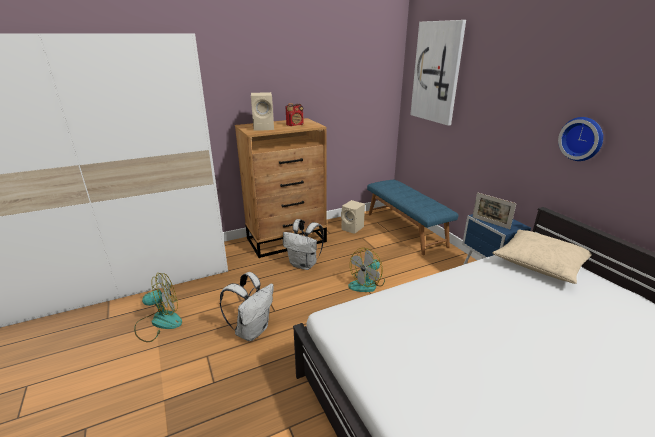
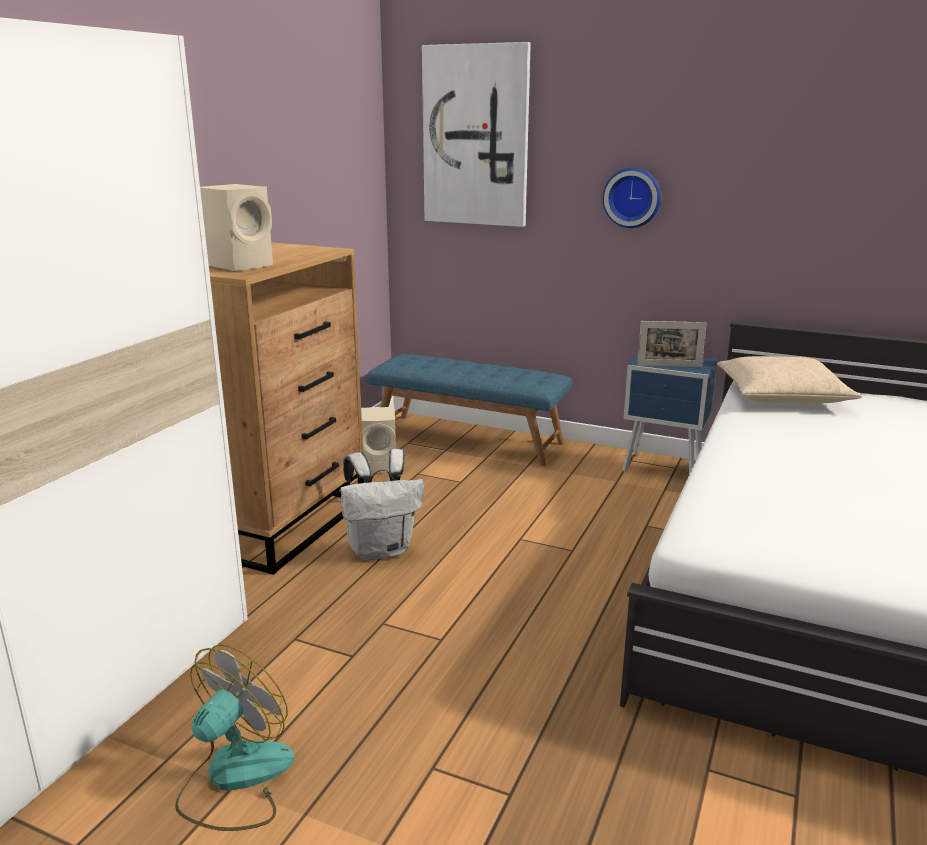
camera: 40 degrees left, 5 degrees down
white backpack [220,272,274,341] -> none
radio [286,103,304,126] -> none
fan [348,248,385,292] -> none
wall clock [558,117,603,161] -> wall clock moved to [603,168,661,228]

